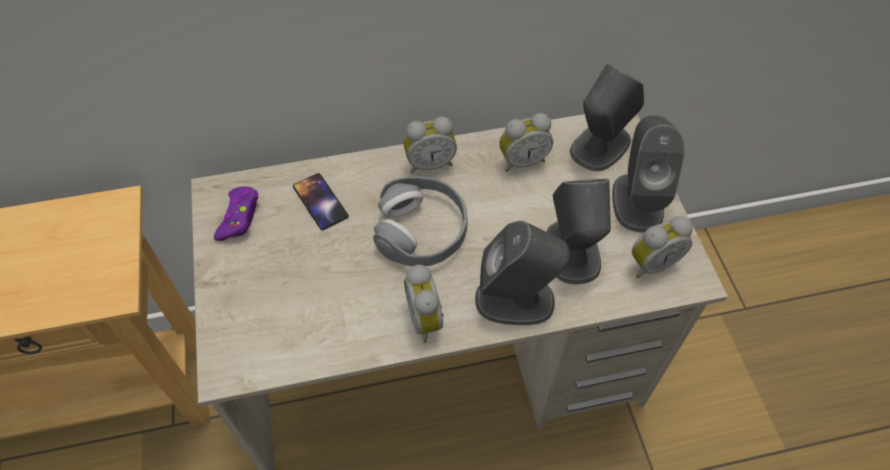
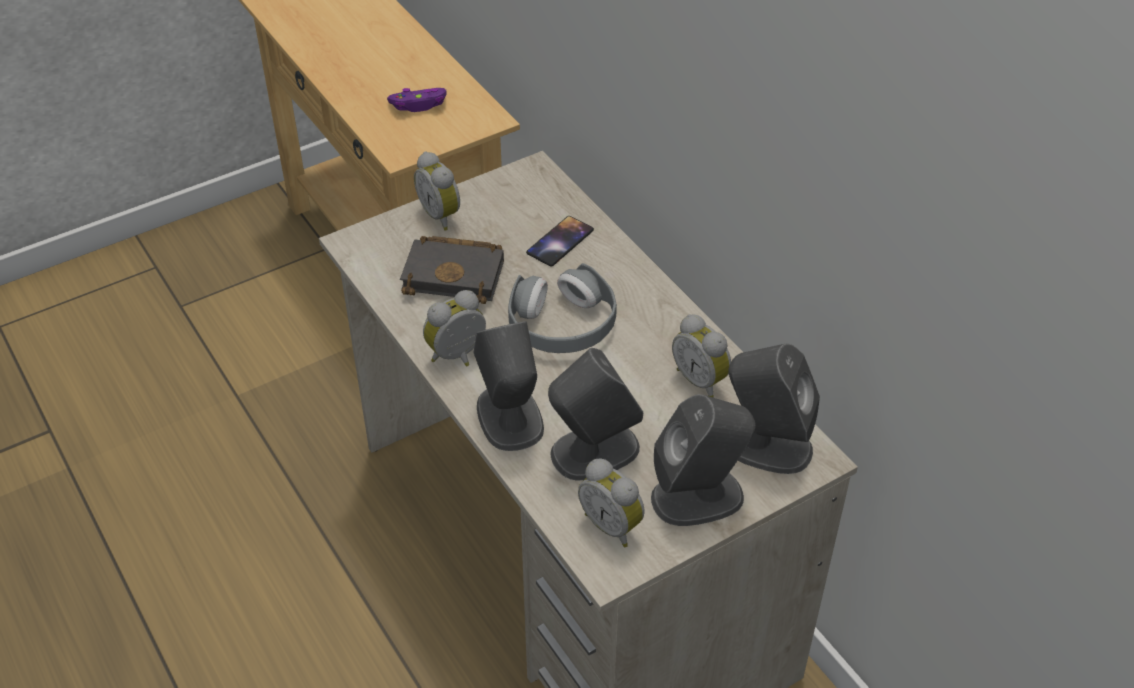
camera: 70 degrees right, 10 degrees down
purple game controller [214,186,258,241] -> purple game controller moved to [387,88,447,112]
alarm clock [404,117,457,174] -> alarm clock moved to [414,152,460,230]
none -> black book [400,236,504,304]

